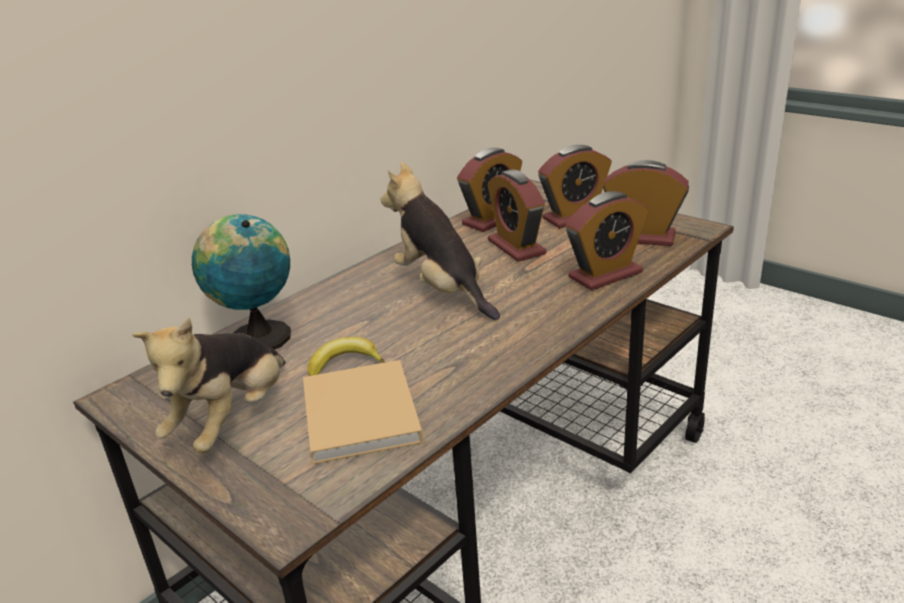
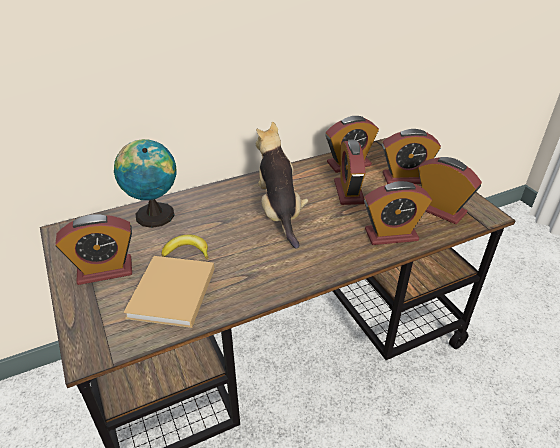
camera: 20 degrees right, 10 degrees up
plush toy [132,318,285,453] -> alarm clock [55,214,132,285]

